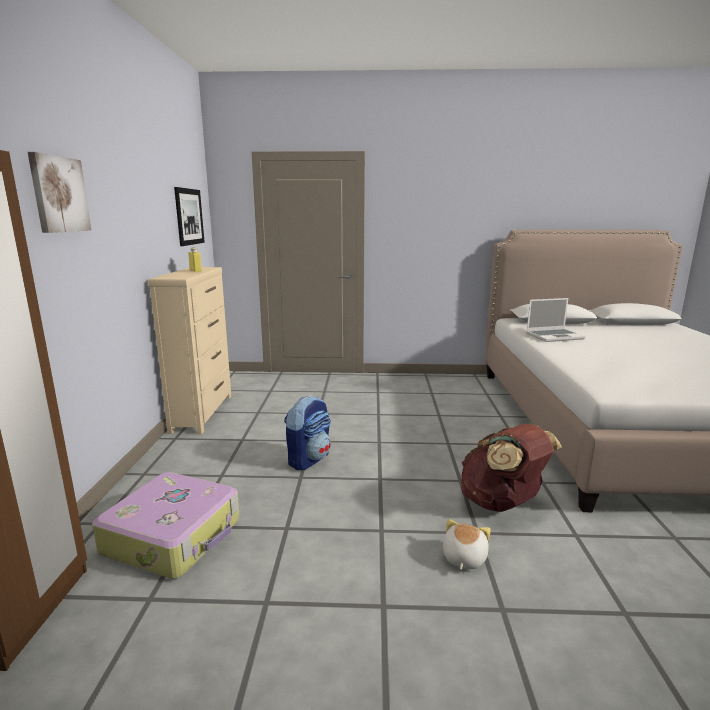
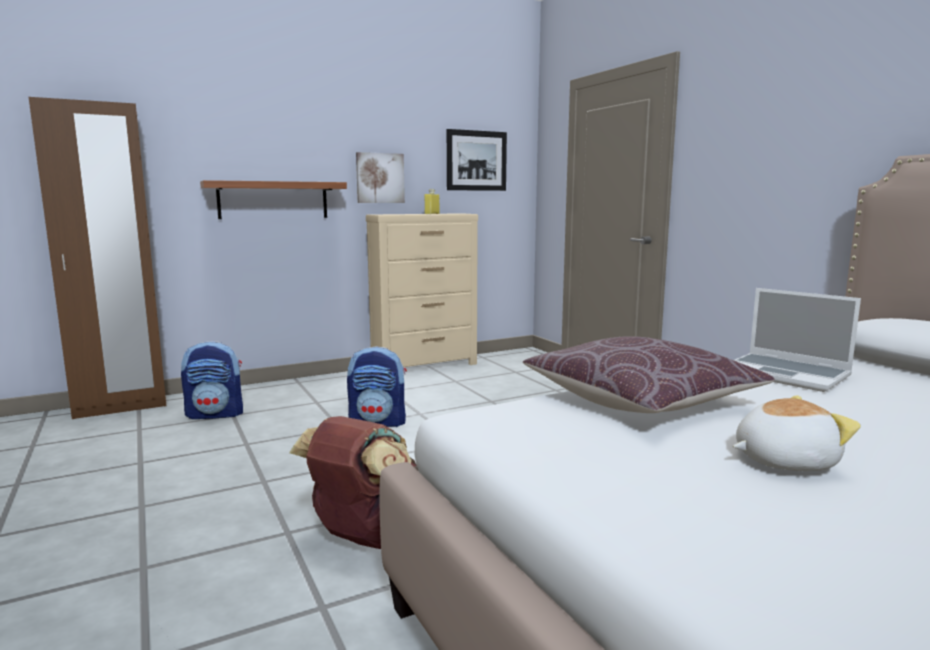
camera: 60 degrees right, 5 degrees down
picture [28,152,91,233] -> picture moved to [356,152,405,203]
suitcase [92,472,240,579] -> backpack [181,341,243,419]
plush toy [443,519,491,570] -> plush toy moved to [733,395,861,471]
none -> shelf [200,180,347,219]
none -> brown pillow [523,336,775,413]

